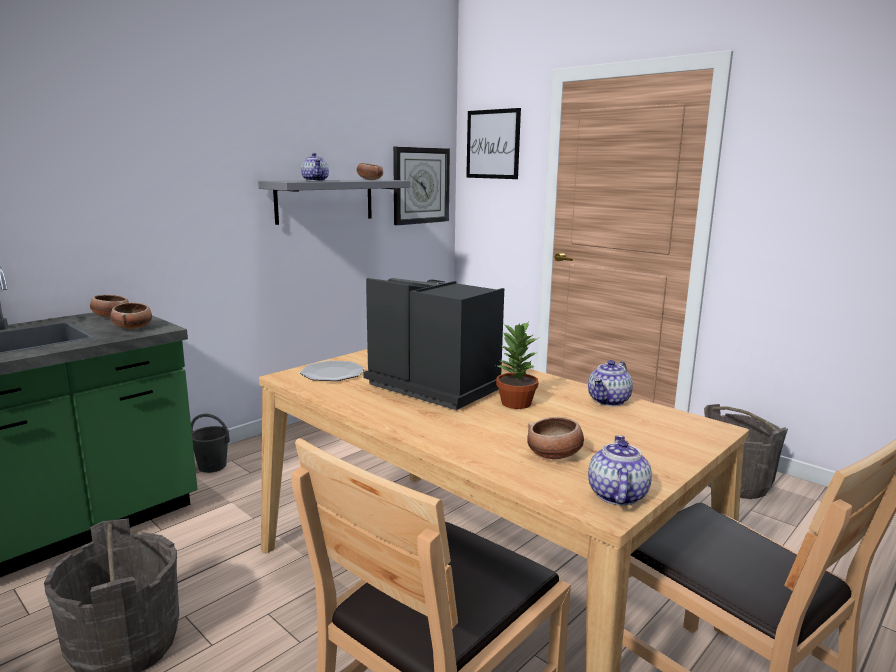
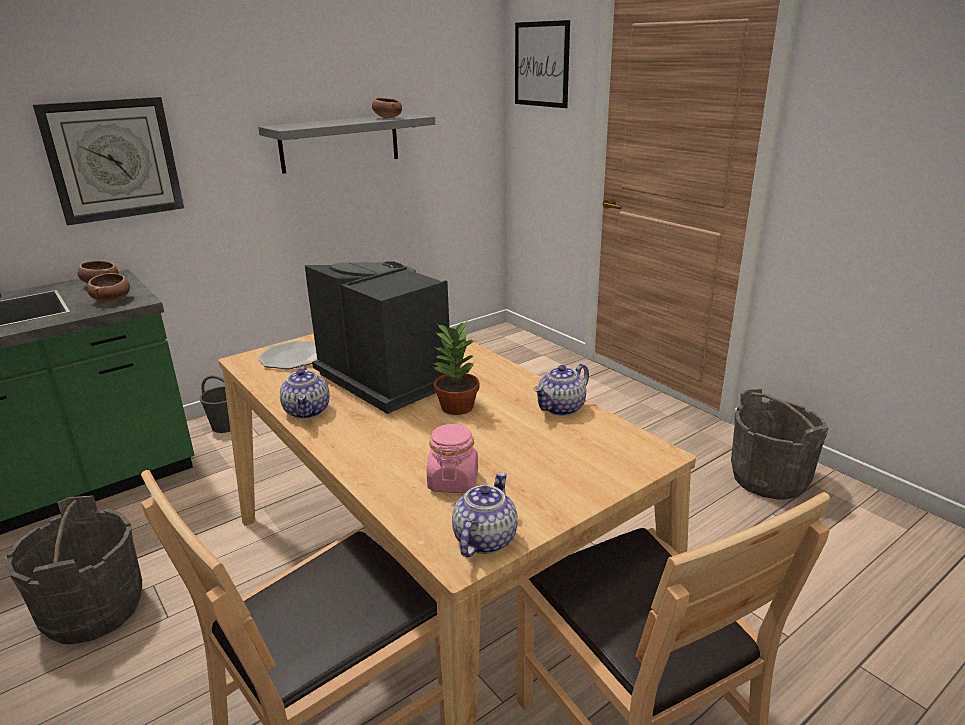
camera: 10 degrees right, 10 degrees up
teapot [301,153,329,181] -> teapot moved to [280,364,330,419]
wall clock [393,147,450,225] -> wall clock moved to [33,97,184,225]
bowl [527,417,584,459] -> pink jar [427,424,478,493]

